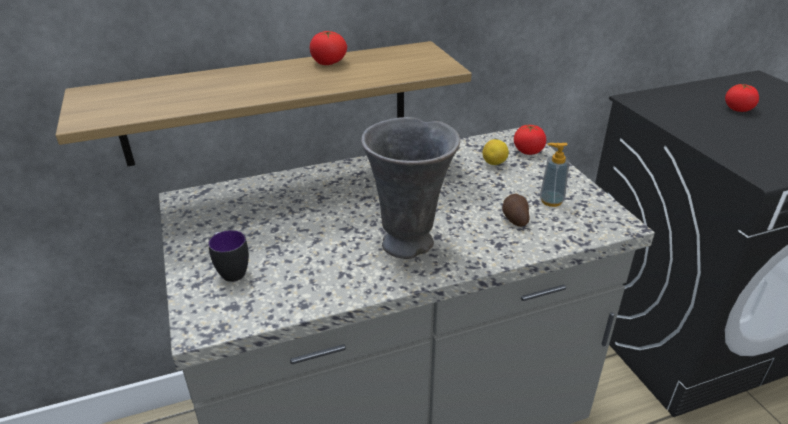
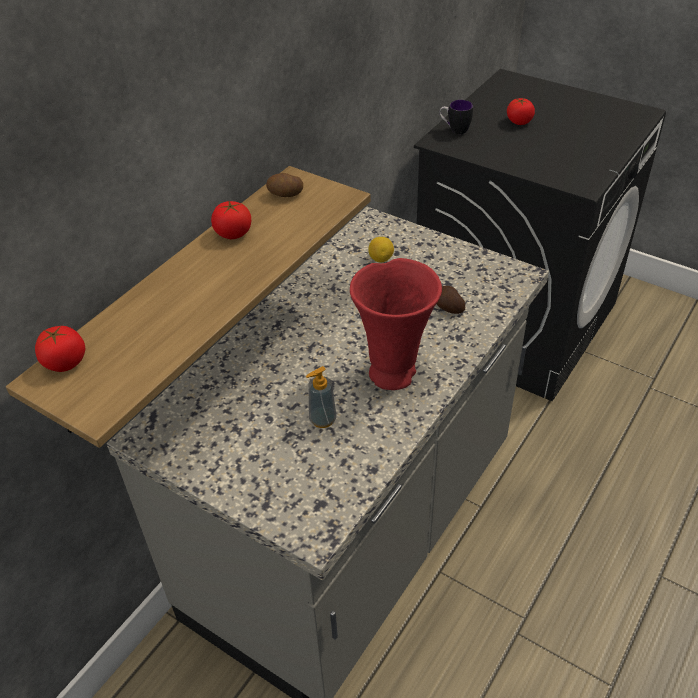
camera: 35 degrees left, 10 degrees up
mug [208,230,249,282] -> mug moved to [439,100,473,134]
grey vase [361,117,460,259] -> red vase [350,258,442,390]
tomato [514,125,546,155] -> tomato moved to [35,326,85,372]
soap dispenser [540,143,569,207] -> soap dispenser moved to [306,366,336,428]
none -> potato [266,173,303,197]

